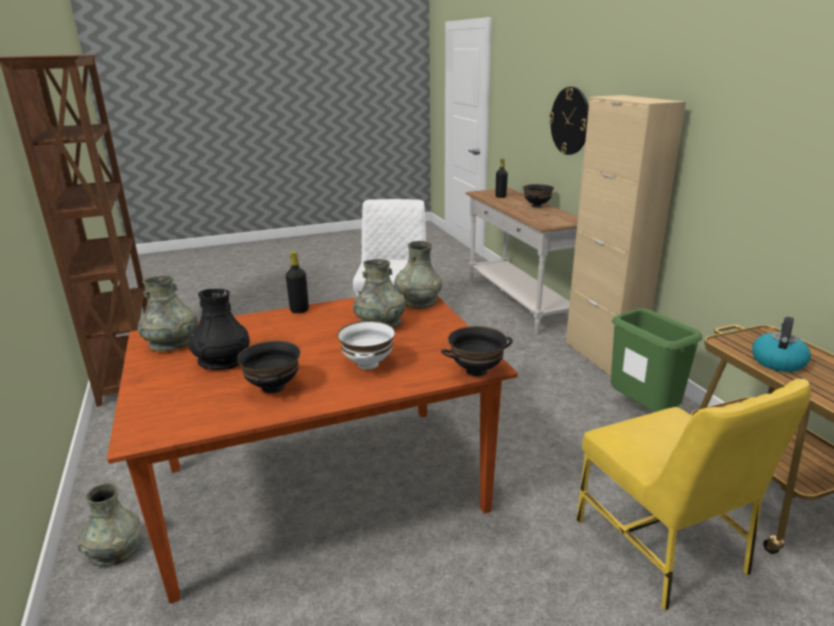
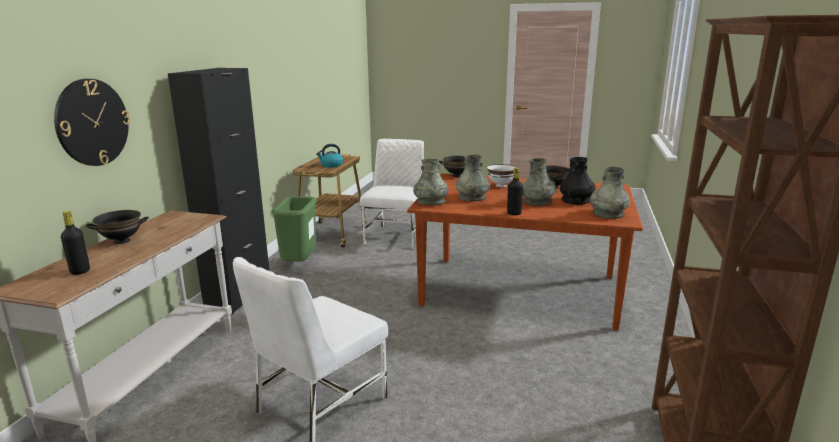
camera: 145 degrees left, 5 degrees down
grey vase [77,483,141,567] -> grey vase moved to [523,158,556,206]
beige cabinet [566,95,686,377] -> black cabinet [168,68,269,314]
yellow chair [576,379,811,611] -> white chair [360,139,424,249]

